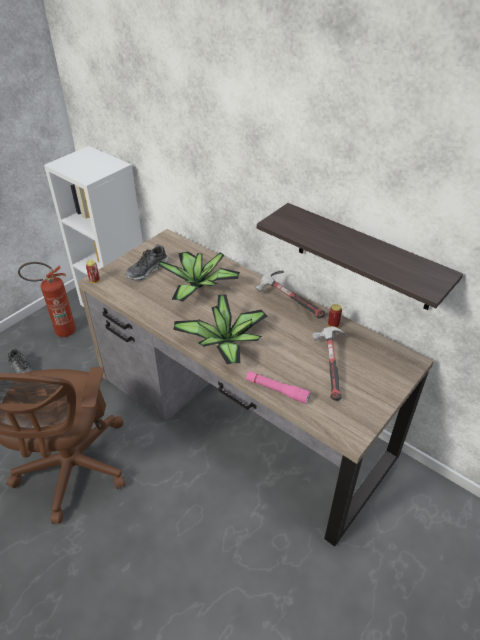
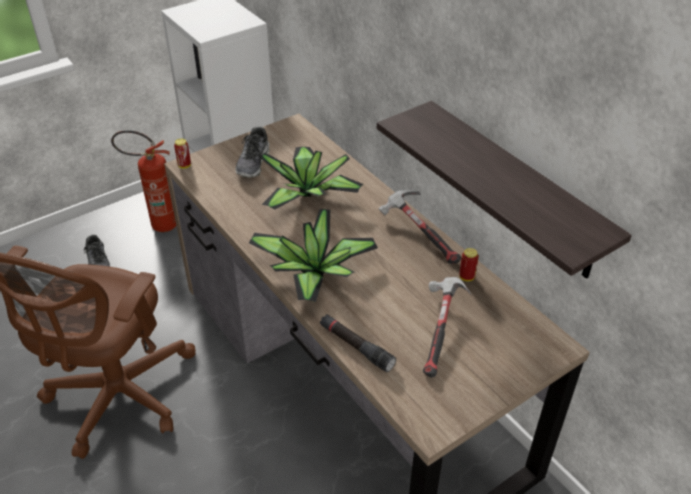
camera: 15 degrees right, 0 degrees up
shoe [126,244,168,281] -> shoe turned 45 degrees counterclockwise [235,127,269,178]
pink flashlight [246,371,310,404] -> black flashlight [320,314,396,372]

